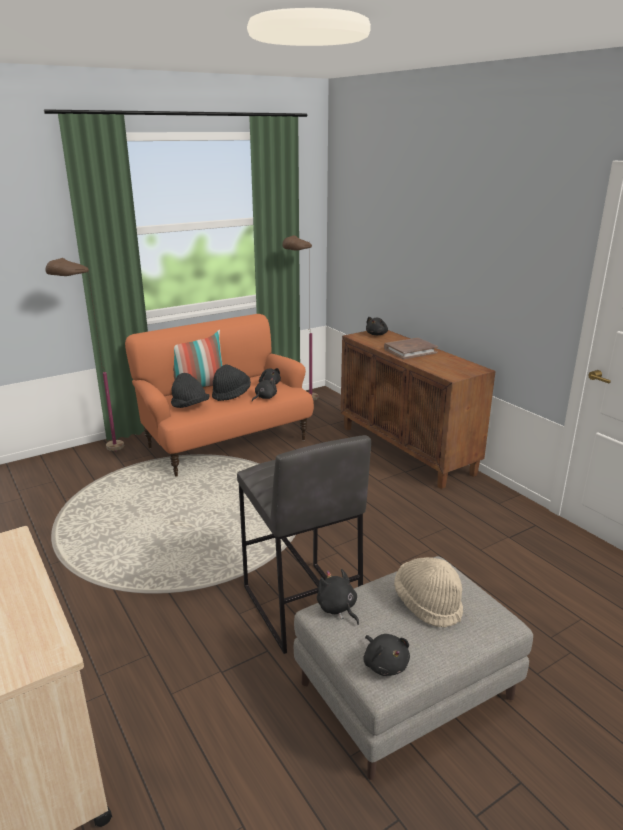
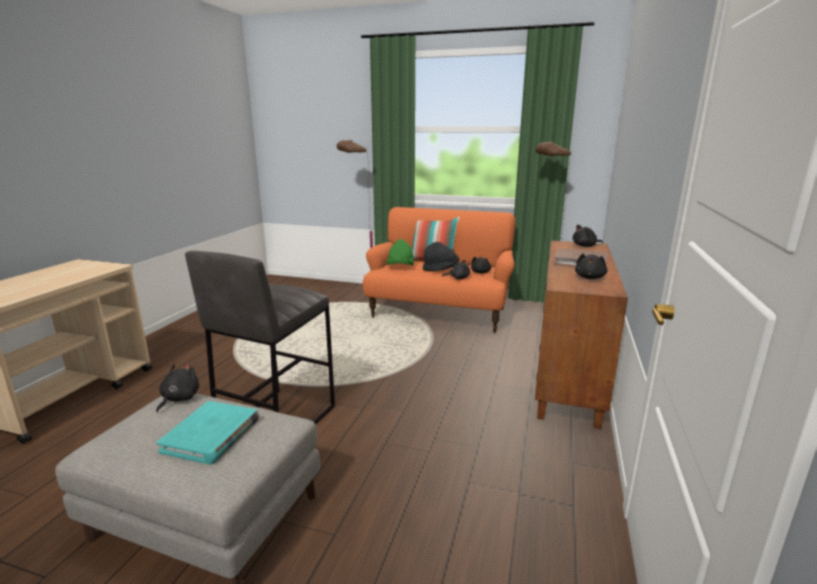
camera: 50 degrees right, 5 degrees down
black hat [171,373,210,408] -> green hat [387,239,414,265]
black plush toy [364,634,410,676] -> black plush toy moved to [575,253,608,279]
beige hat [394,557,463,628] -> turquoise book [156,401,259,465]

